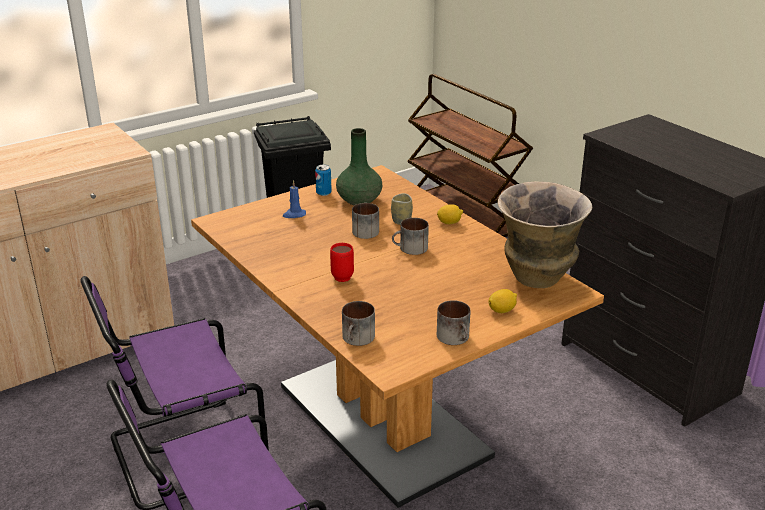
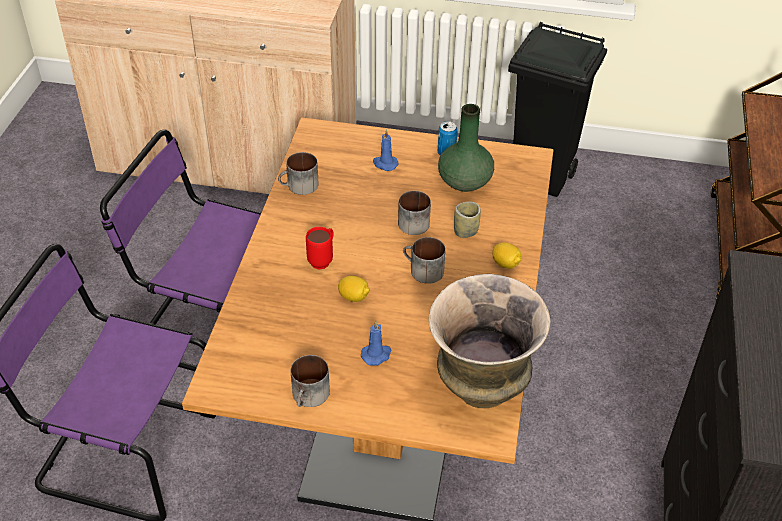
camera: 45 degrees right, 15 degrees up
mug [342,301,375,346] -> mug moved to [278,152,319,195]
lemon [488,289,517,313] -> lemon moved to [338,276,370,302]
none -> blue candle [361,320,392,366]

